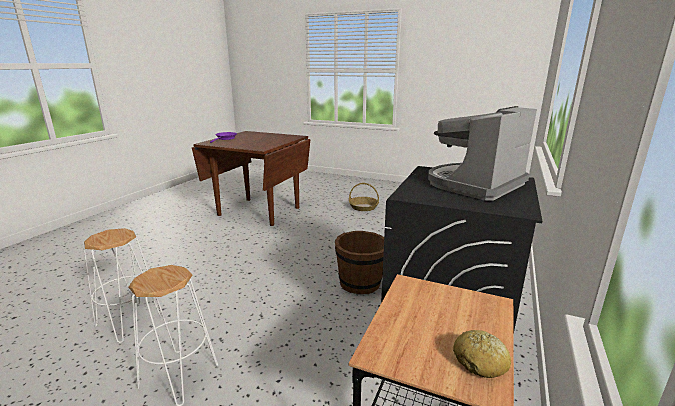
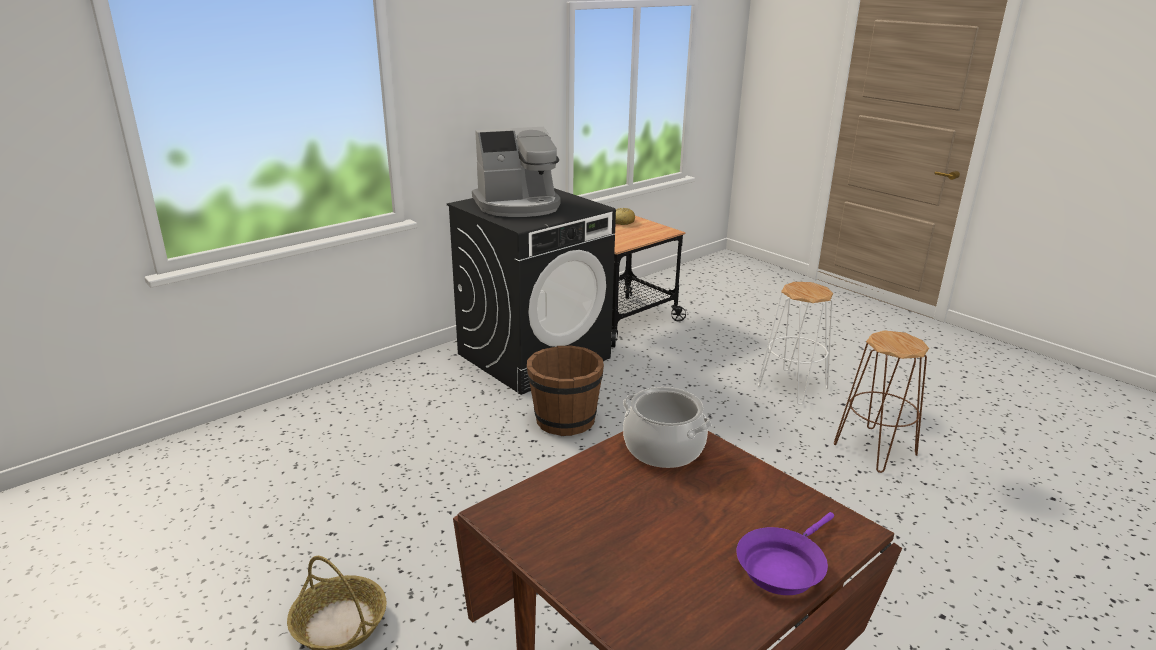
camera: 155 degrees left, 5 degrees up
white stool [84,228,163,343] -> brown stool [834,330,929,473]
none -> cooking pot [623,387,712,468]

